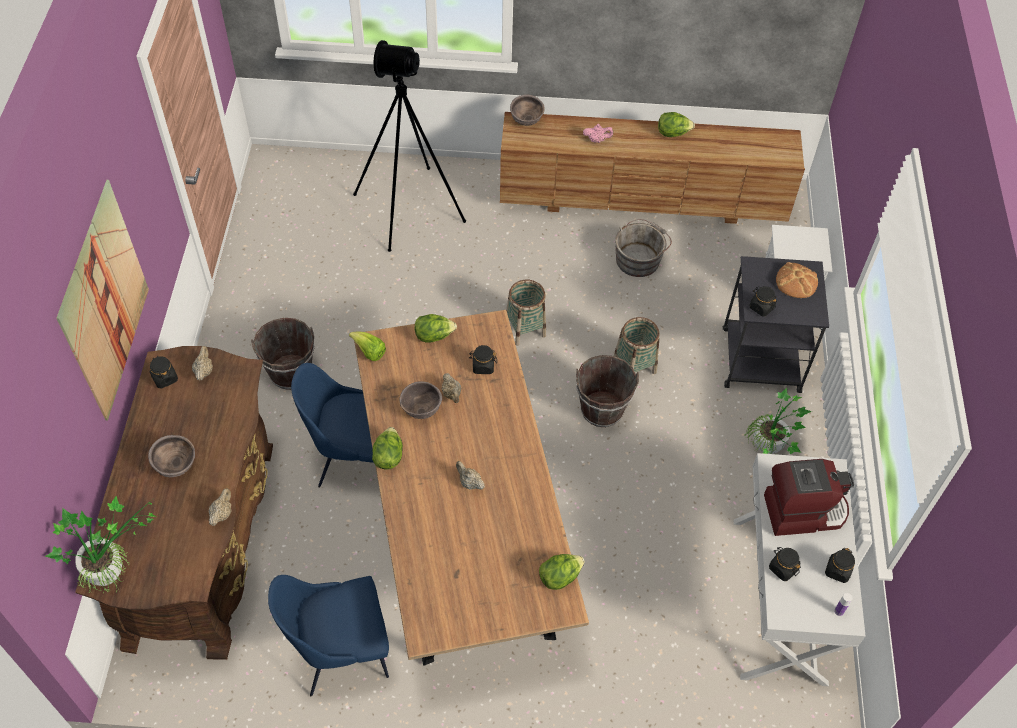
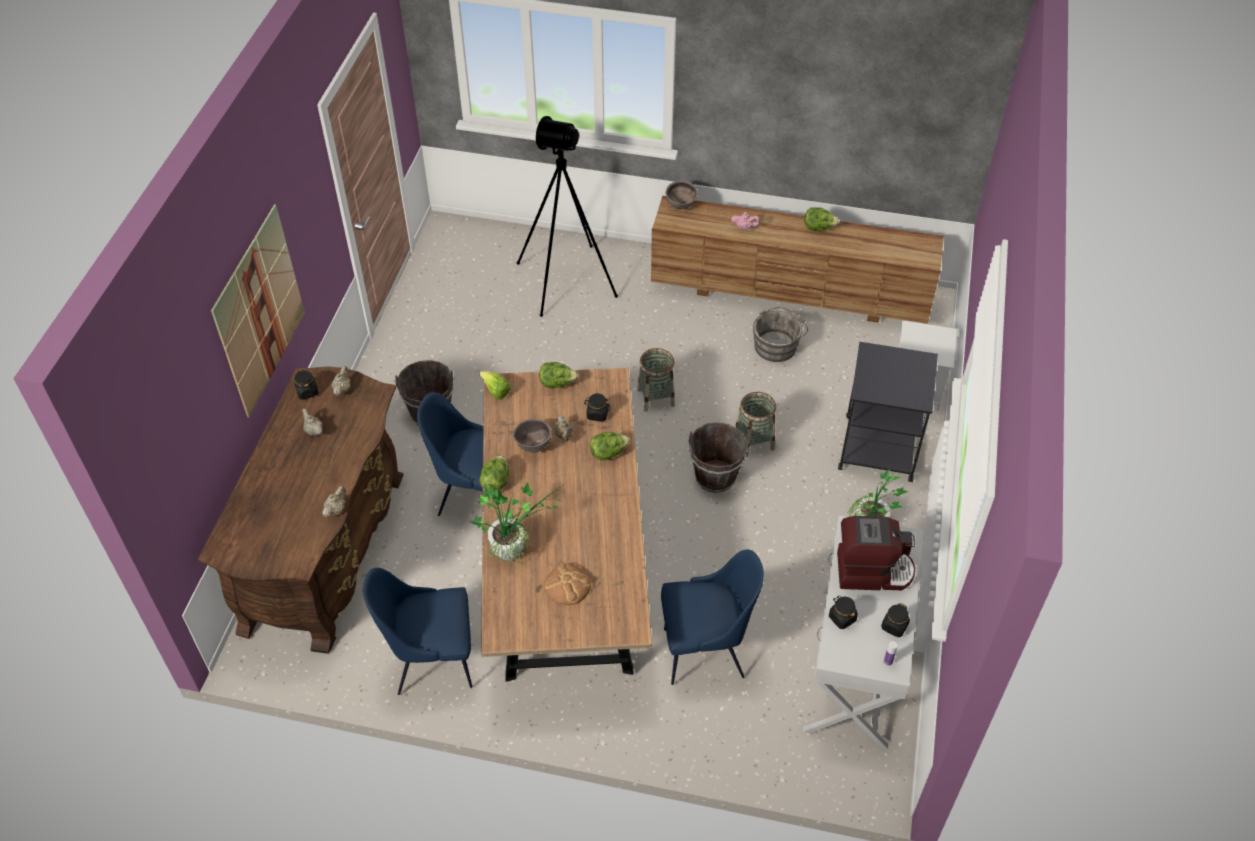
camera: 10 degrees right, 5 degrees down
potted plant [45,496,157,593] -> potted plant moved to [470,483,562,566]
brown bowl [148,435,195,478] -> none
beige teapot [456,461,485,490] -> beige teapot moved to [302,408,323,435]
lettuce [539,554,585,590] -> lettuce moved to [590,432,630,460]
black jar [749,286,777,316] -> none
bread [776,262,818,298] -> bread moved to [544,563,591,605]
none -> blue chair [661,550,764,685]

